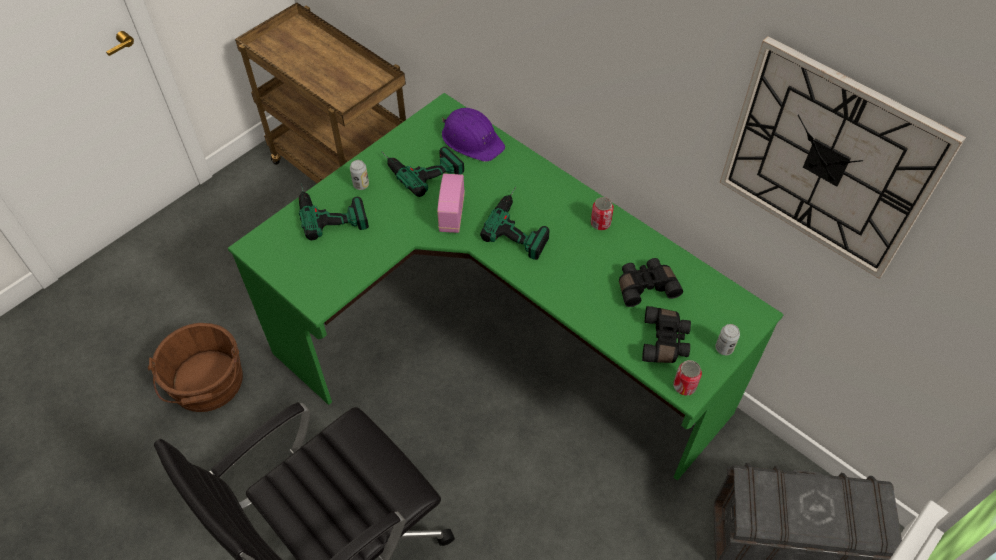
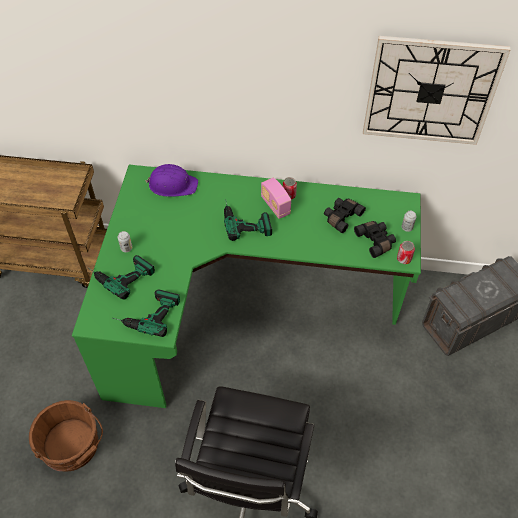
camera: 35 degrees left, 0 degrees up
power drill [381,147,464,197] -> power drill moved to [112,289,180,337]
radio [437,174,465,233] -> radio moved to [261,178,291,219]

